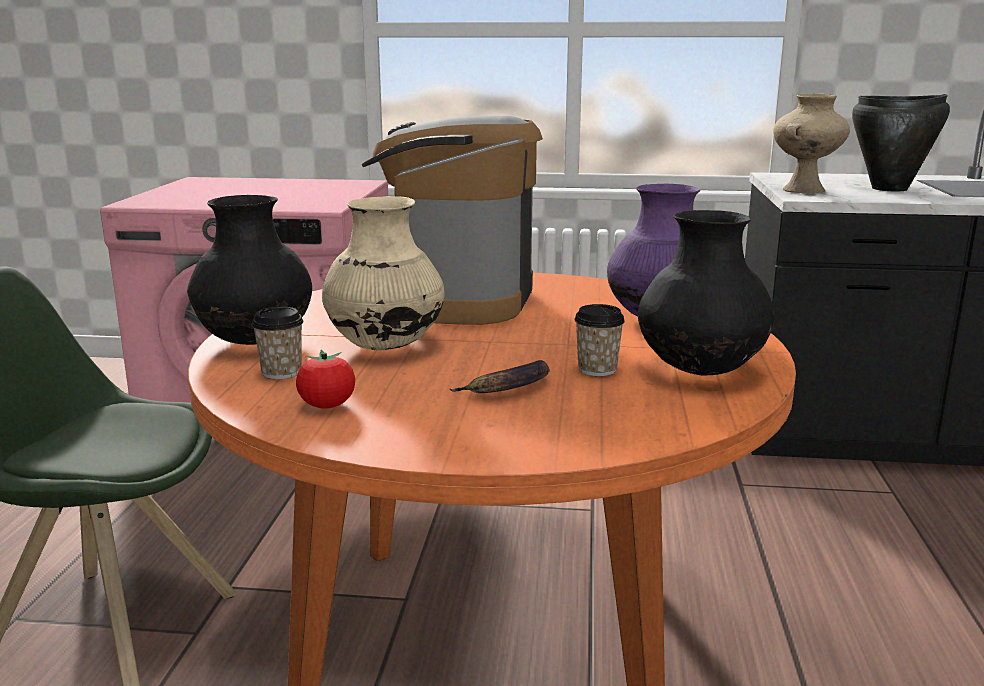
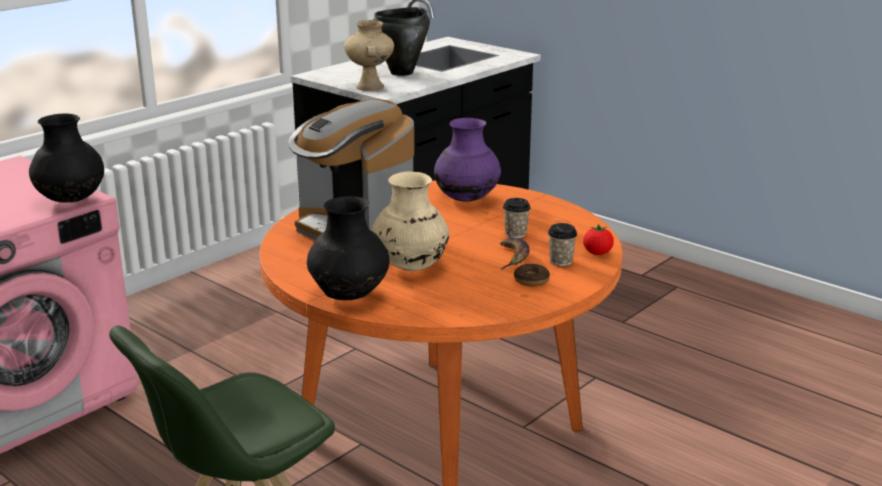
camera: 55 degrees left, 5 degrees up
cup [252,306,303,379] -> cup moved to [548,223,577,266]
tomato [296,350,355,408] -> tomato moved to [583,224,614,255]
black vase [638,210,774,376] -> black vase moved to [29,113,104,203]
none -> donut [514,264,550,287]

